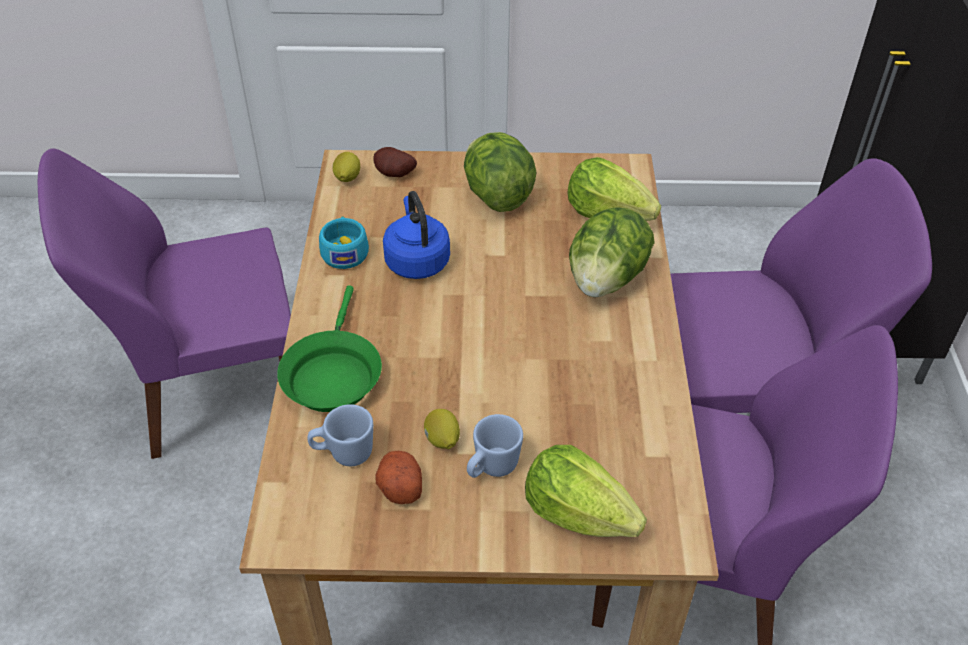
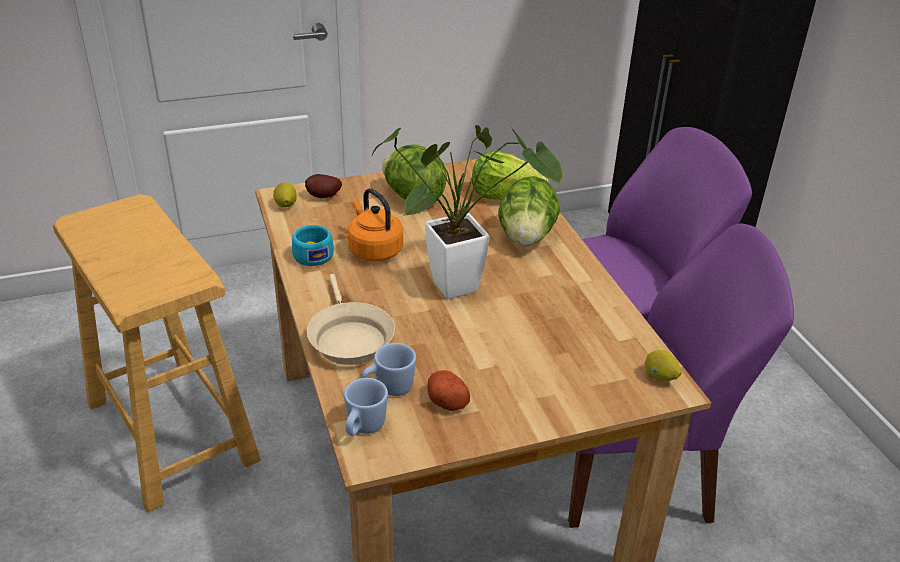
camera: 20 degrees left, 10 degrees down
purple chair [38,149,291,459] -> beige stool [53,194,261,512]
green frying pan [277,285,382,412] -> beige frying pan [307,274,395,365]
blue kettle [383,191,450,279] -> orange kettle [348,188,403,262]
lemon [424,409,460,449] -> lemon moved to [645,350,682,382]
blue mug [467,414,523,478] -> blue mug moved to [344,378,388,436]
lettuce [525,445,647,537] -> none
none -> potted plant [372,125,563,299]

